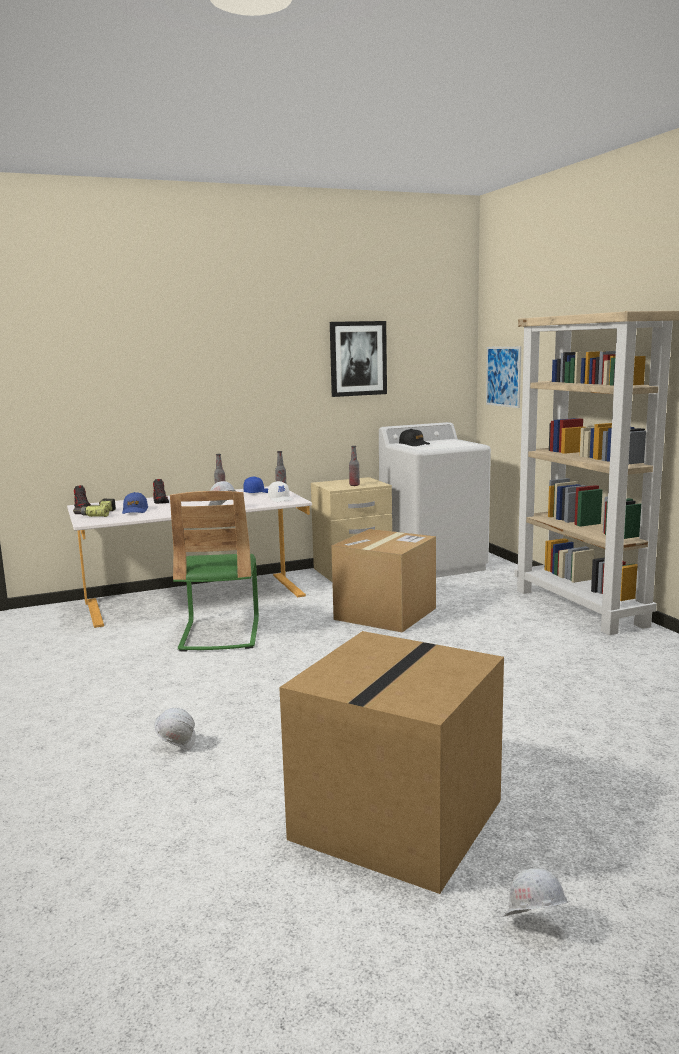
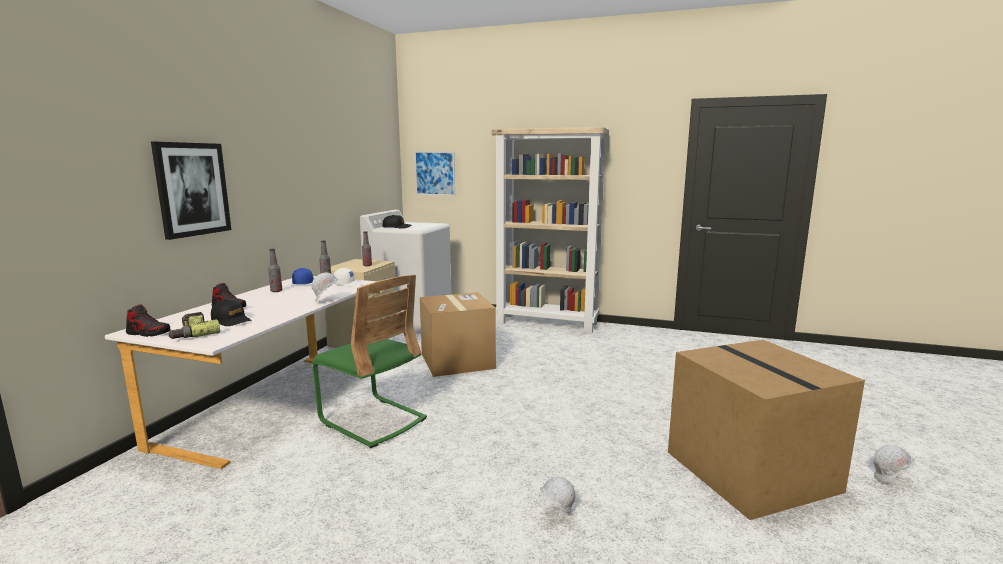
camera: 50 degrees left, 0 degrees up
blue cap [122,492,148,514] -> black cap [211,300,251,326]
picture [330,321,387,397] -> picture moved to [151,142,231,240]

